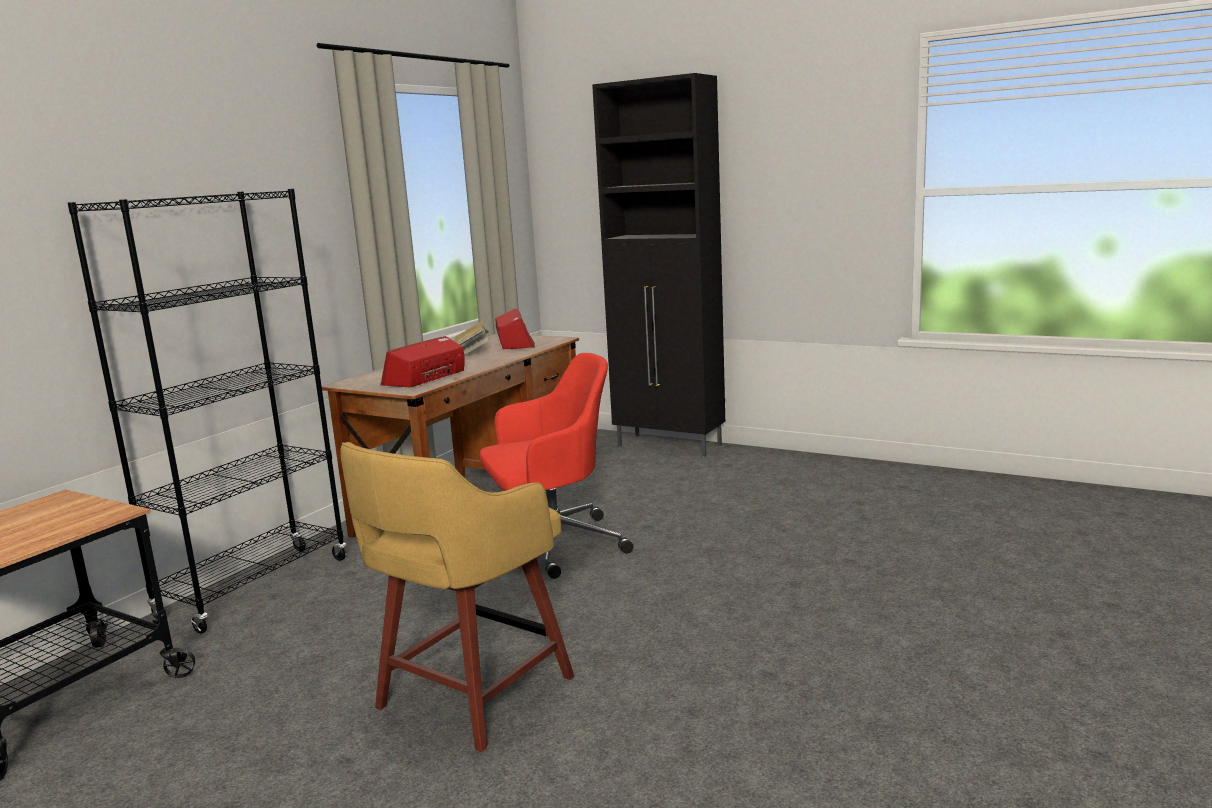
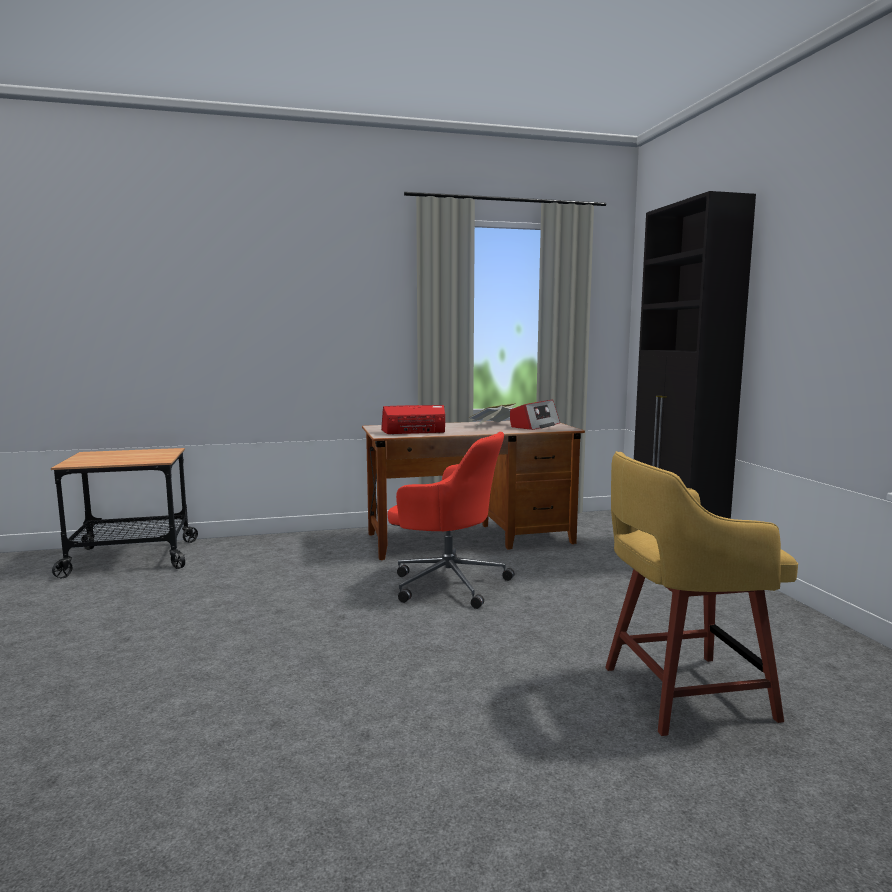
camera: 45 degrees right, 5 degrees down
black bookcase [68,189,346,634] -> none
yellow stool [340,442,574,752] -> yellow stool moved to [605,451,798,736]

